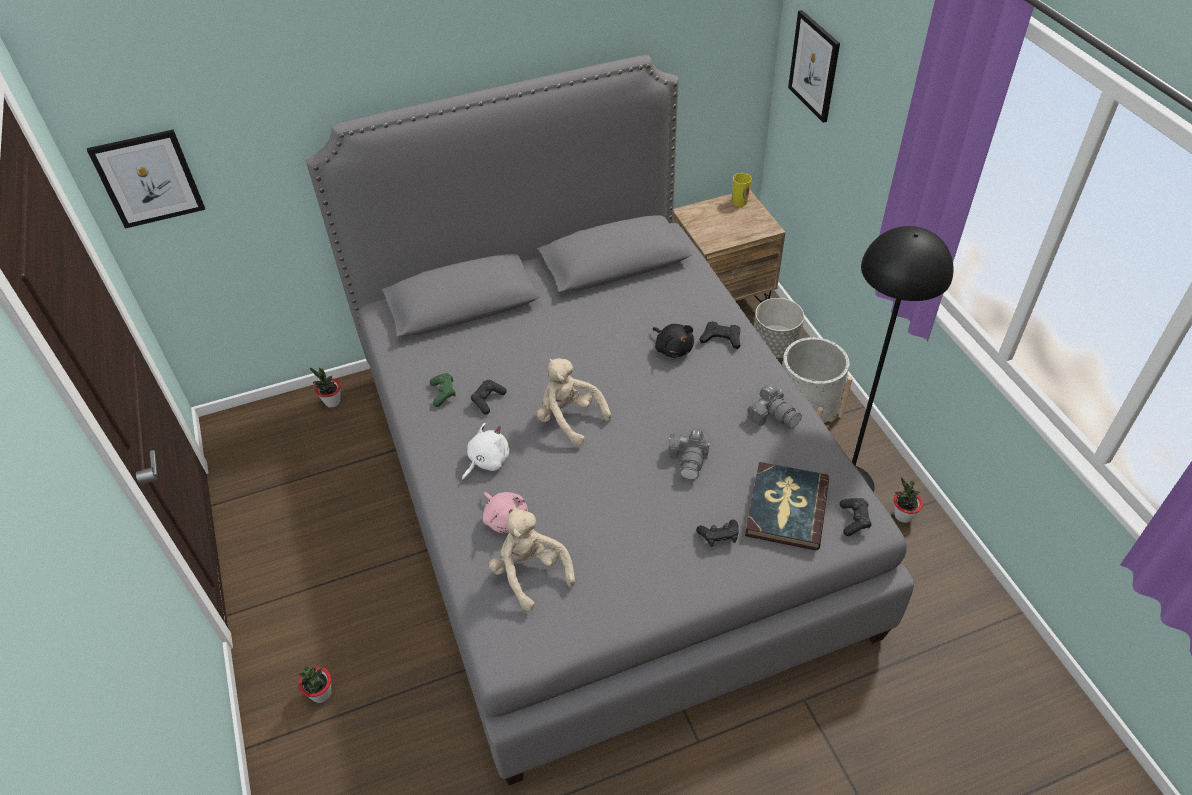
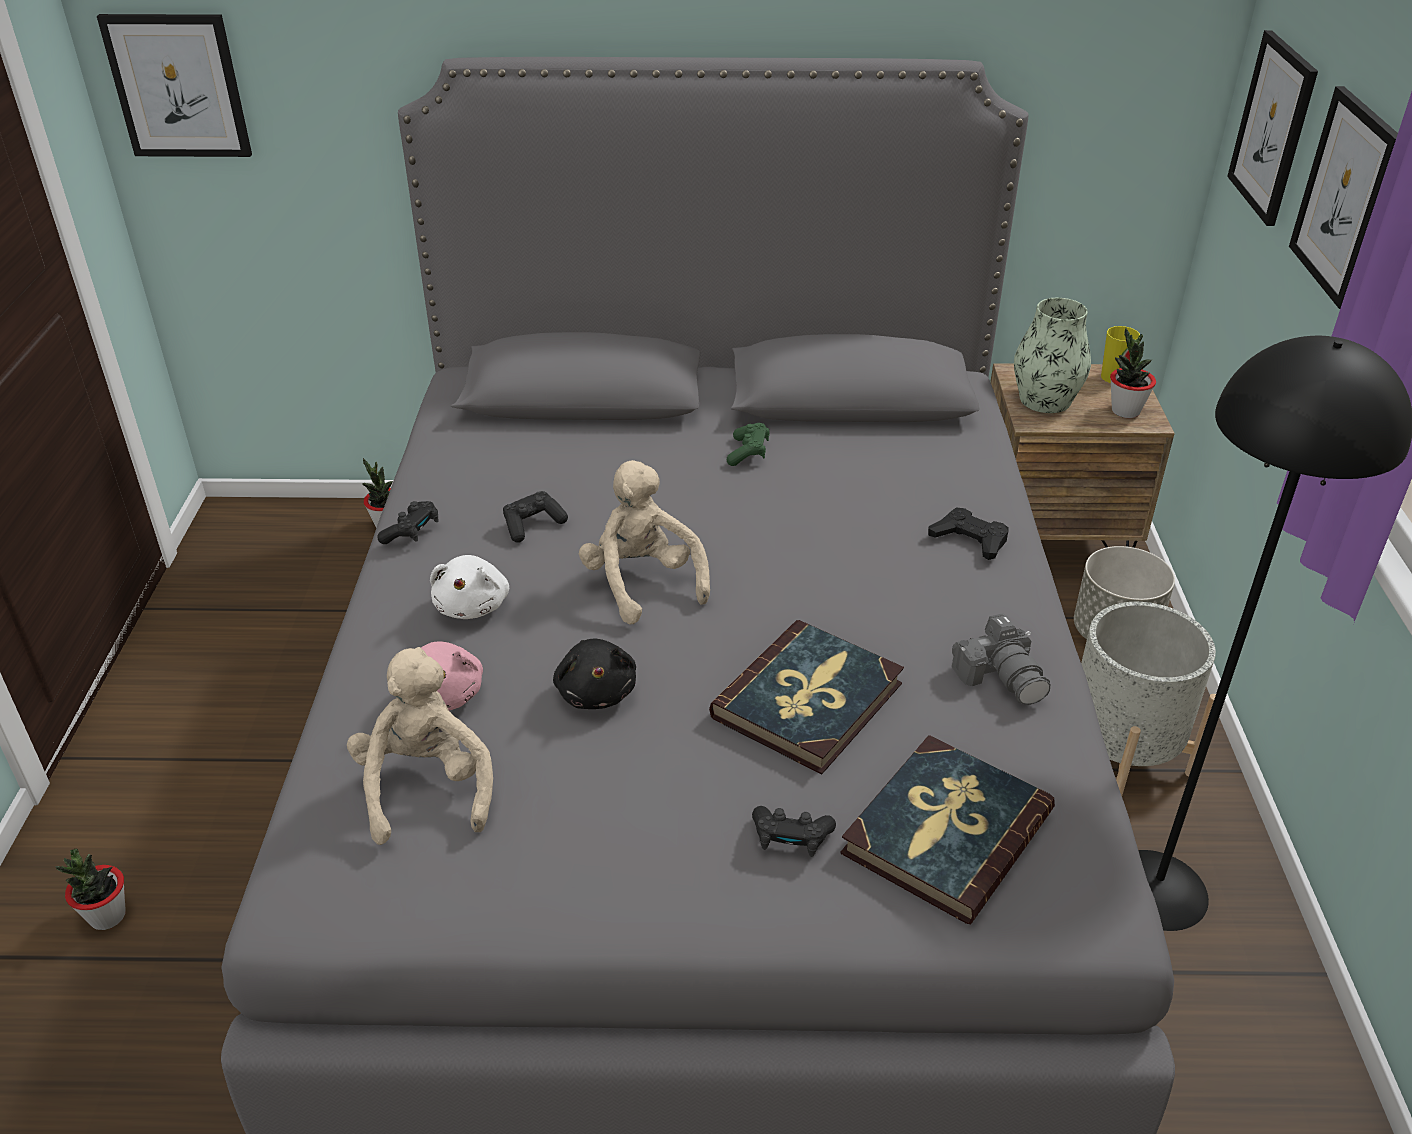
camera: 20 degrees right, 10 degrees down
green game controller [430,373,456,407] -> green game controller moved to [727,423,770,466]
white plush toy [462,423,509,480] -> white plush toy turned 120 degrees clockwise [430,555,509,619]
black plush toy [653,324,694,358] -> black plush toy moved to [553,639,636,709]
camera [669,428,710,480] -> book [709,620,904,774]
black game controller [839,498,872,536] -> black game controller moved to [377,501,439,544]
potted plant [894,478,923,523] -> potted plant moved to [1110,328,1156,418]
none -> vase [1014,298,1091,413]
none -> picture [1289,86,1398,309]

